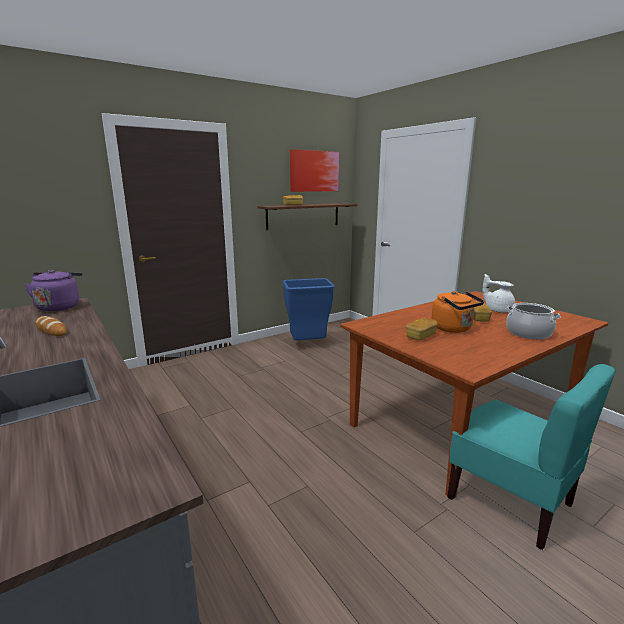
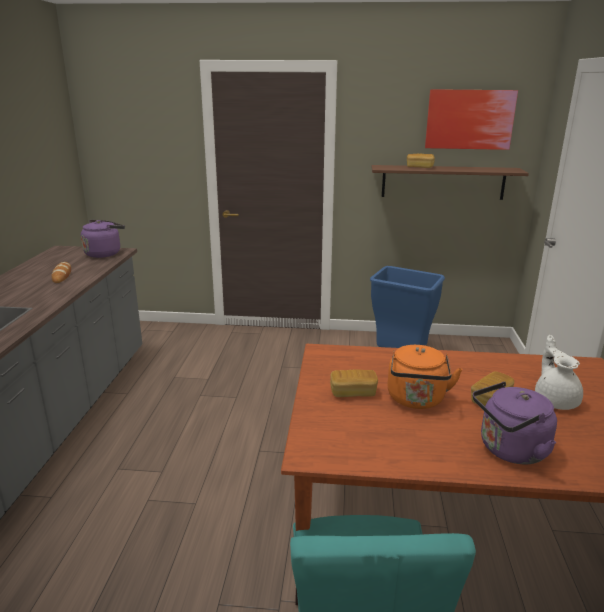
camera: 40 degrees right, 5 degrees up
cooking pot [506,303,561,339] -> purple kettle [473,382,557,465]

